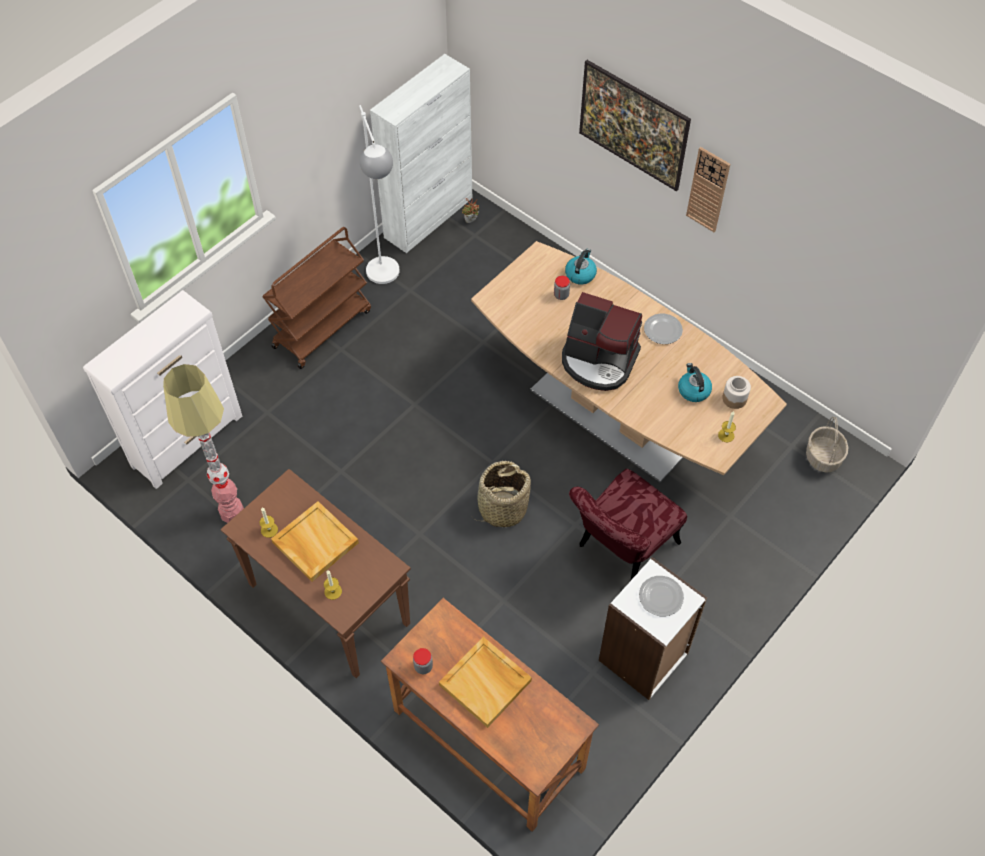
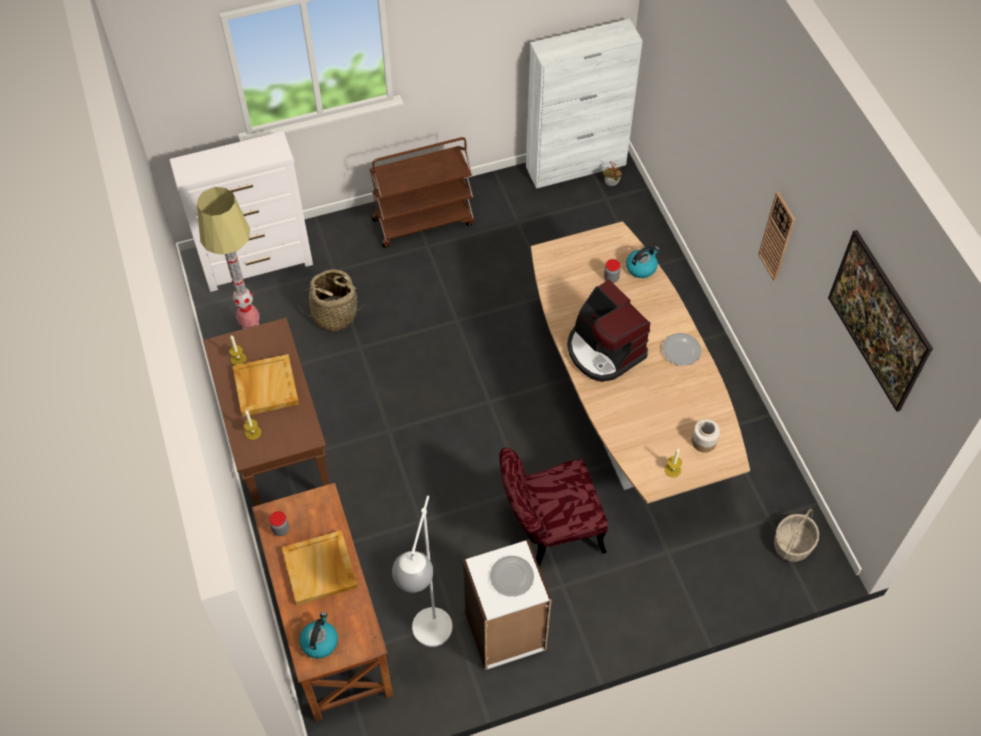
camera: 30 degrees right, 0 degrees up
white floor lamp [359,105,400,284] -> white floor lamp moved to [392,496,453,647]
basket [472,461,531,527] -> basket moved to [300,269,363,331]
picture [579,60,691,191] -> picture moved to [828,230,933,412]
kettle [678,363,712,402] -> kettle moved to [299,612,338,659]

